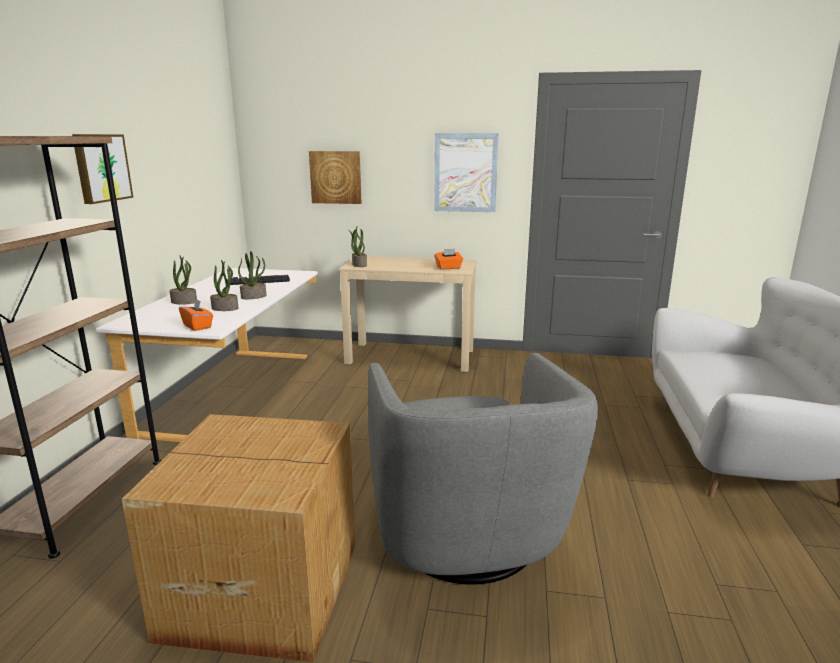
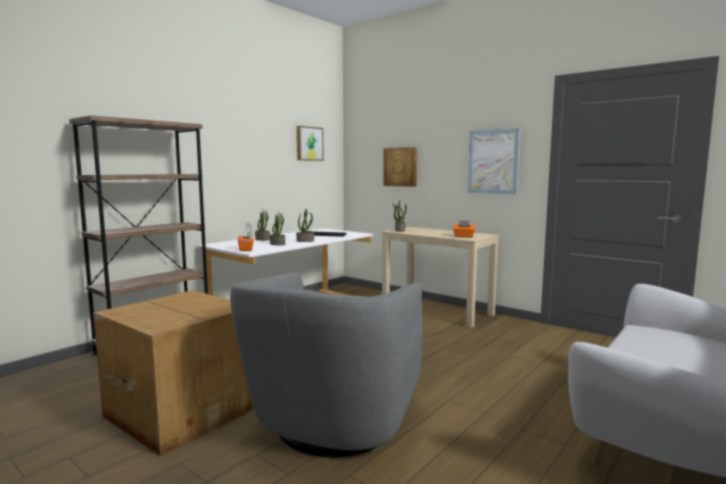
camera: 30 degrees right, 10 degrees down
picture [72,134,133,204] -> picture moved to [297,126,324,161]

